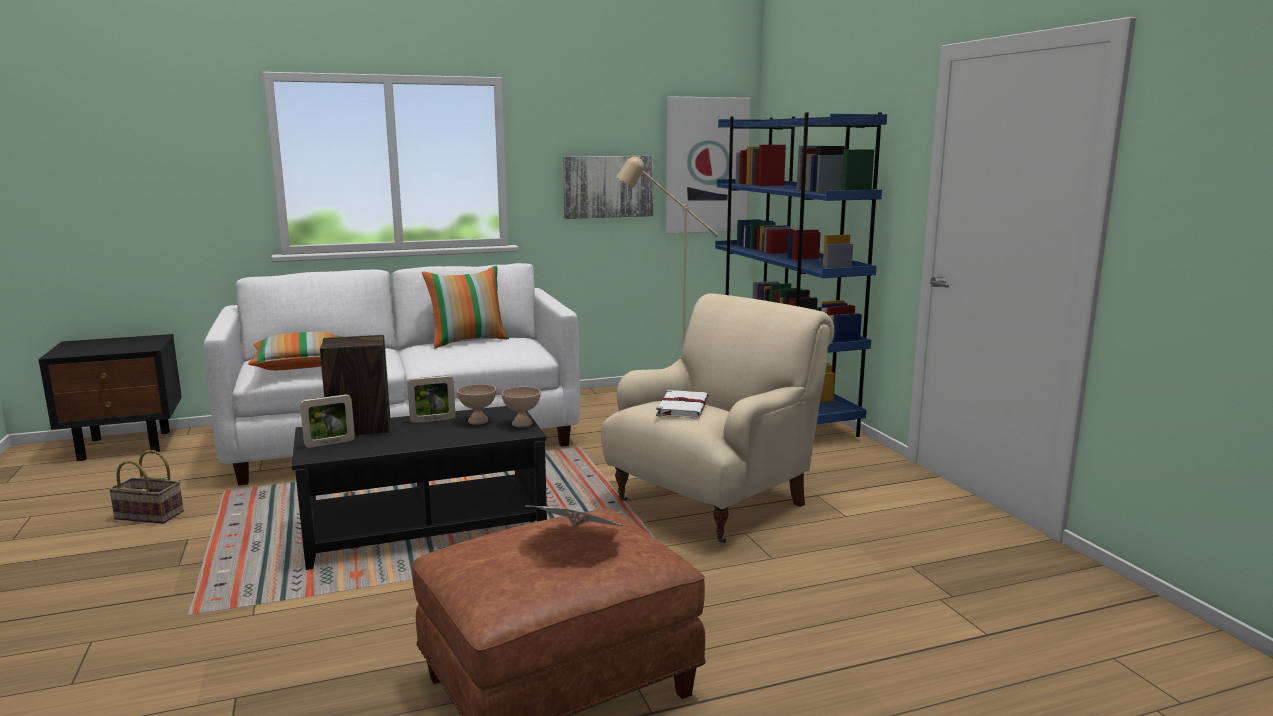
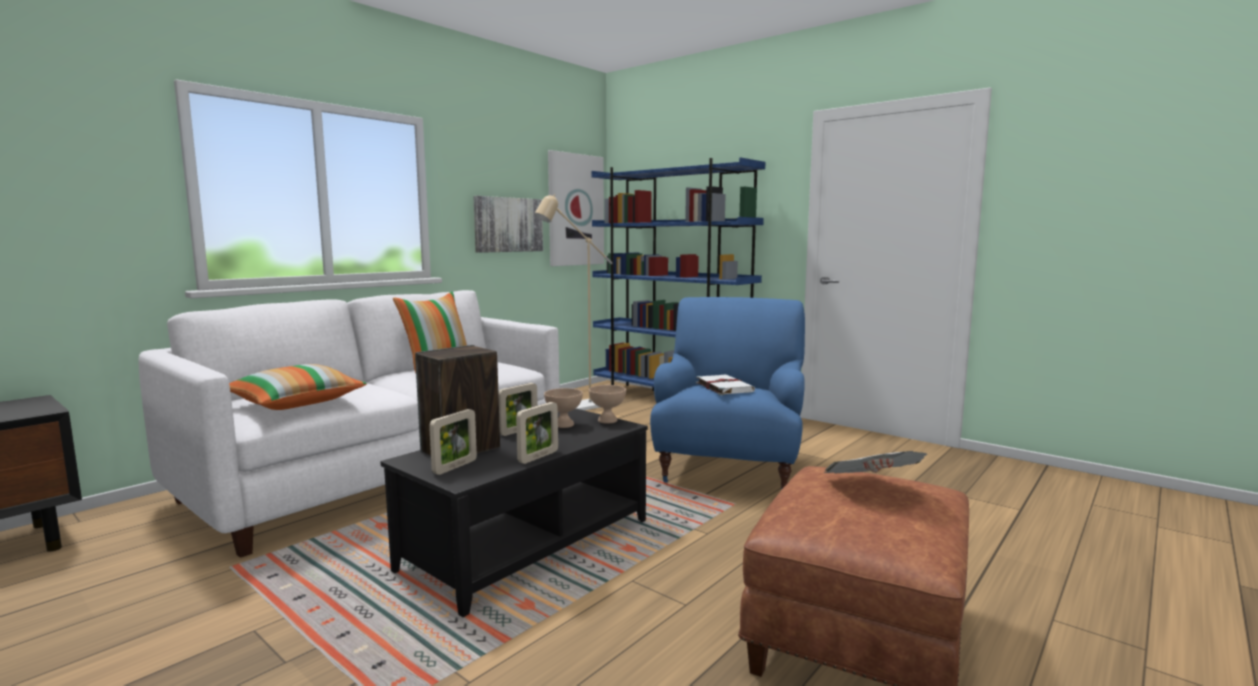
camera: 30 degrees left, 5 degrees down
basket [108,450,184,524] -> none
beige armchair [601,293,834,543] -> blue armchair [650,297,805,490]
none -> picture frame [516,402,558,464]

